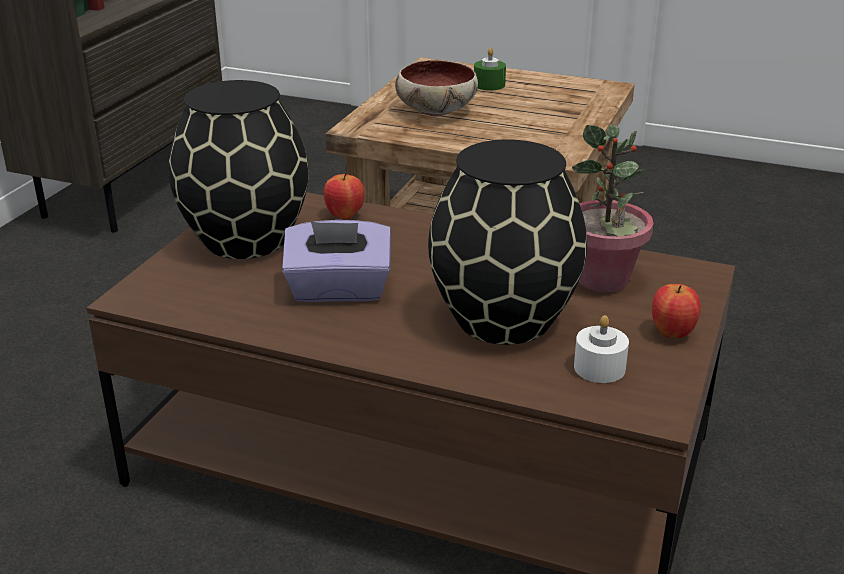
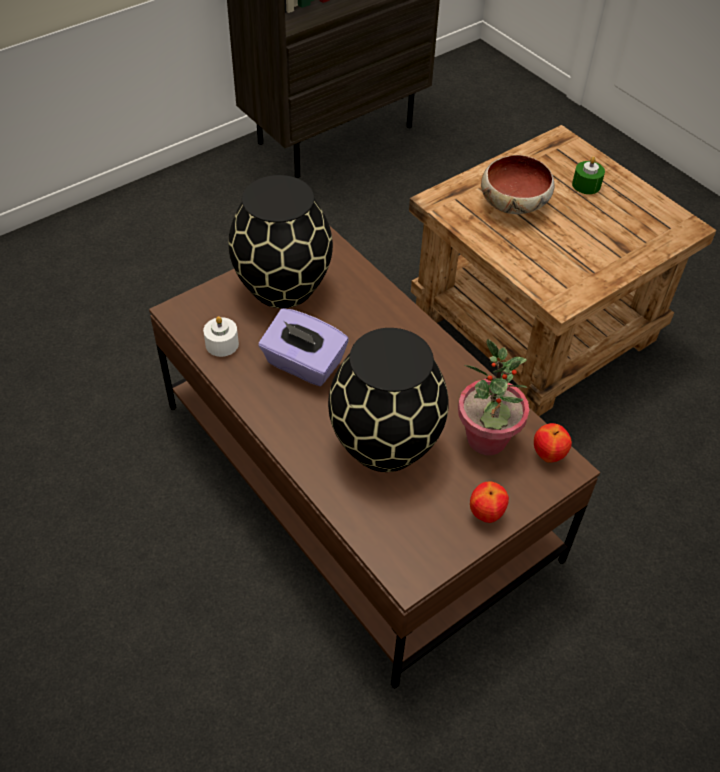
camera: 30 degrees right, 20 degrees up
apple [323,172,365,219] -> apple moved to [534,423,572,463]
white candle [574,315,629,383] -> white candle moved to [203,316,239,357]

